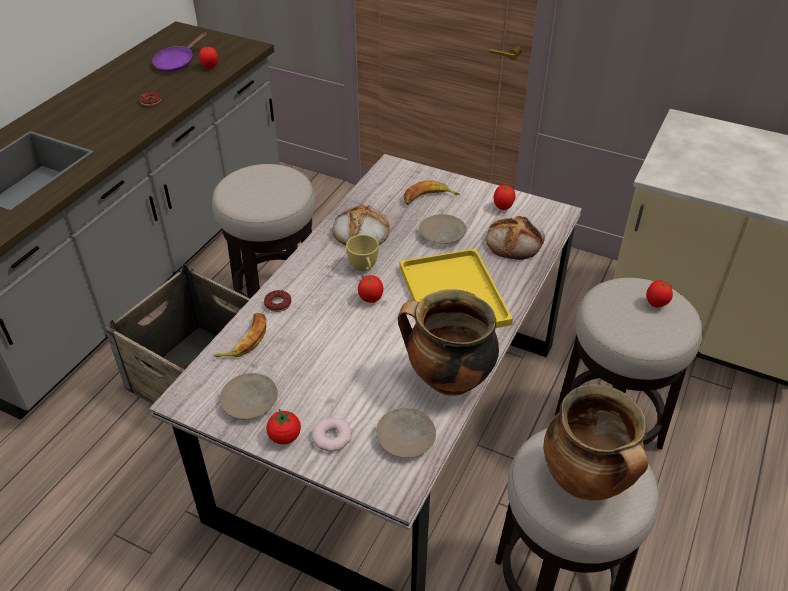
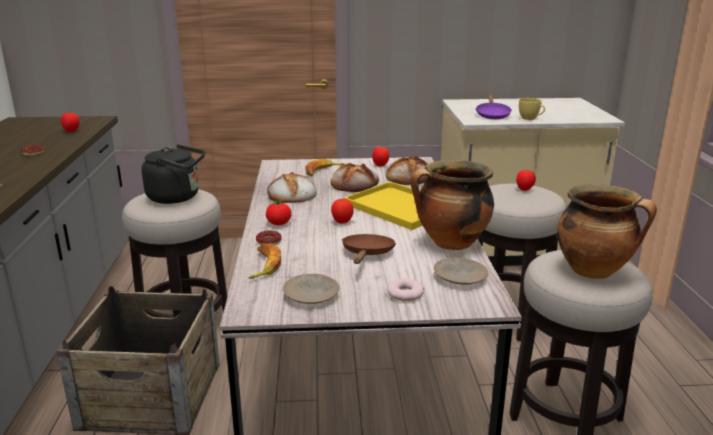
camera: 30 degrees left, 20 degrees down
purple frying pan [152,32,207,72] -> purple frying pan moved to [476,94,512,119]
tomato [266,409,301,444] -> tomato moved to [266,200,291,225]
yellow cup [346,235,379,271] -> yellow cup moved to [519,98,545,120]
beige plate [419,214,467,244] -> bread [330,163,379,192]
none -> black kettle [142,144,205,204]
none -> brown frying pan [342,234,396,264]

